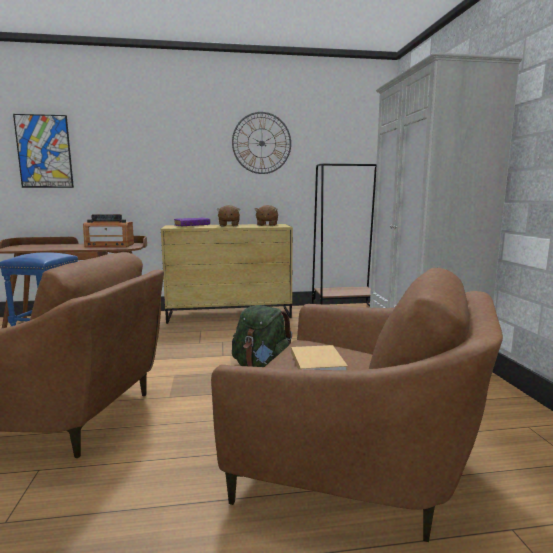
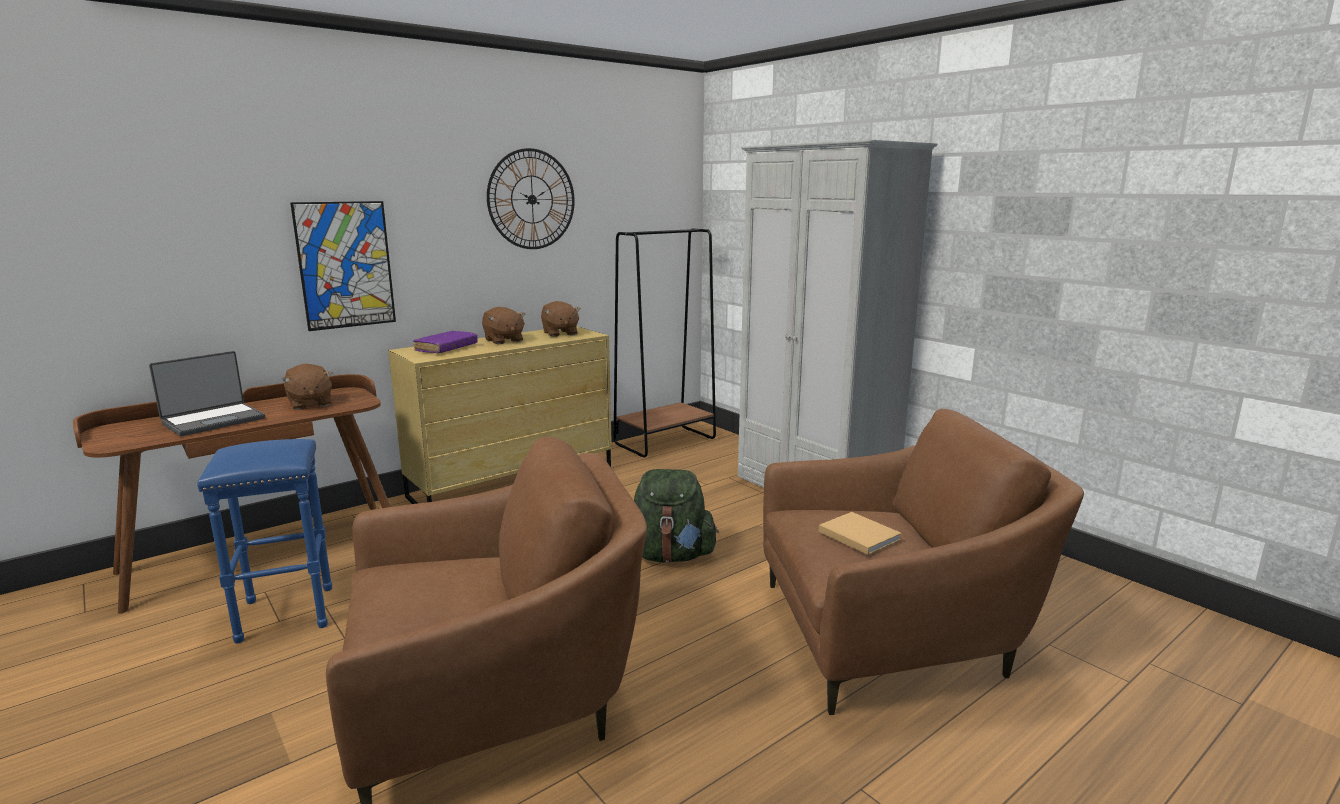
camera: 30 degrees left, 5 degrees up
picture [13,114,74,188] -> picture moved to [290,201,396,331]
radio [83,214,134,247] -> brown plush toy [282,364,333,410]
none -> laptop [149,351,265,436]

